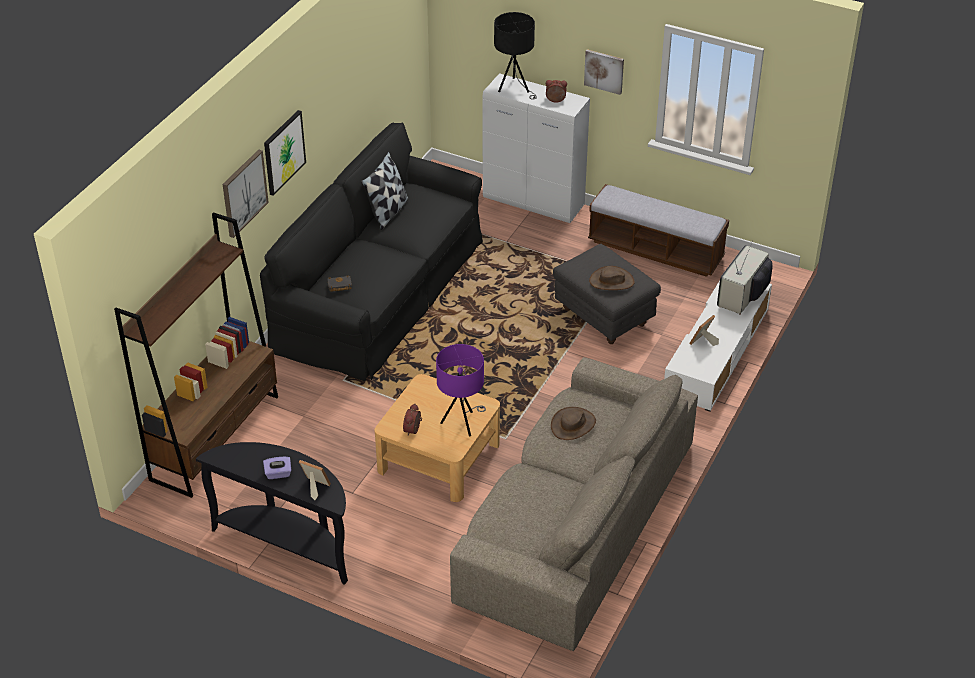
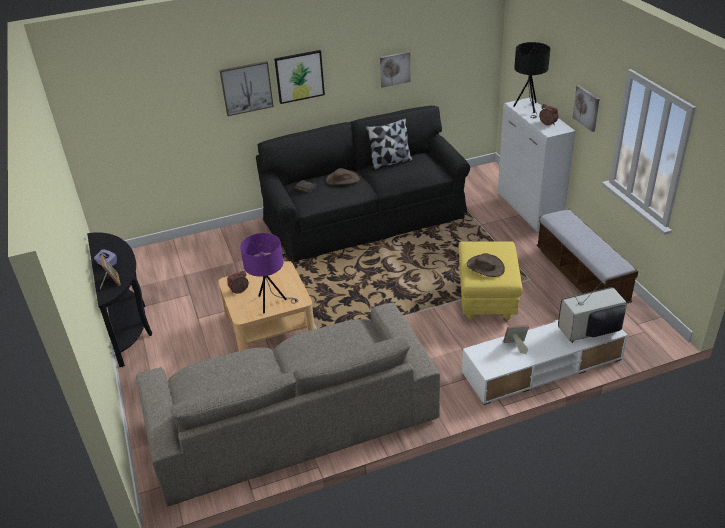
camera: 45 degrees right, 5 degrees down
brown bookcase [114,213,278,498] -> none
brown hat [551,407,596,440] -> brown hat moved to [326,168,360,185]
grey ottoman [553,244,661,344] -> yellow ottoman [459,241,522,320]
none -> picture [380,52,410,88]

